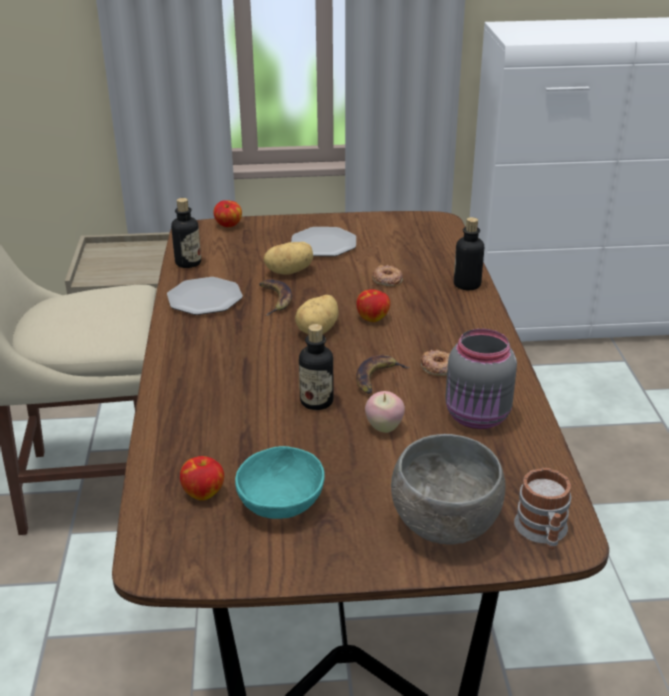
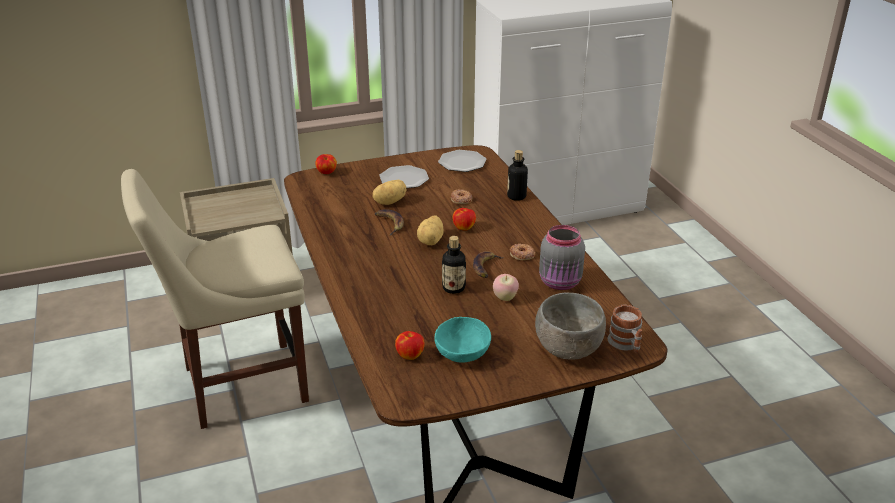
camera: 15 degrees left, 0 degrees up
plate [167,277,243,315] -> plate moved to [438,150,487,172]
bottle [171,198,201,268] -> none

